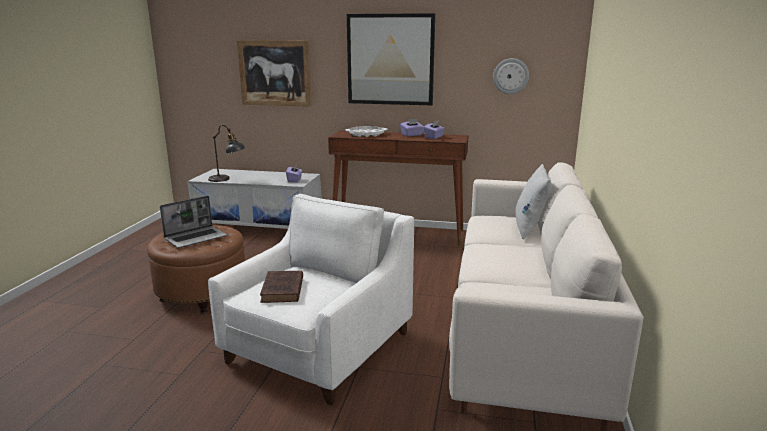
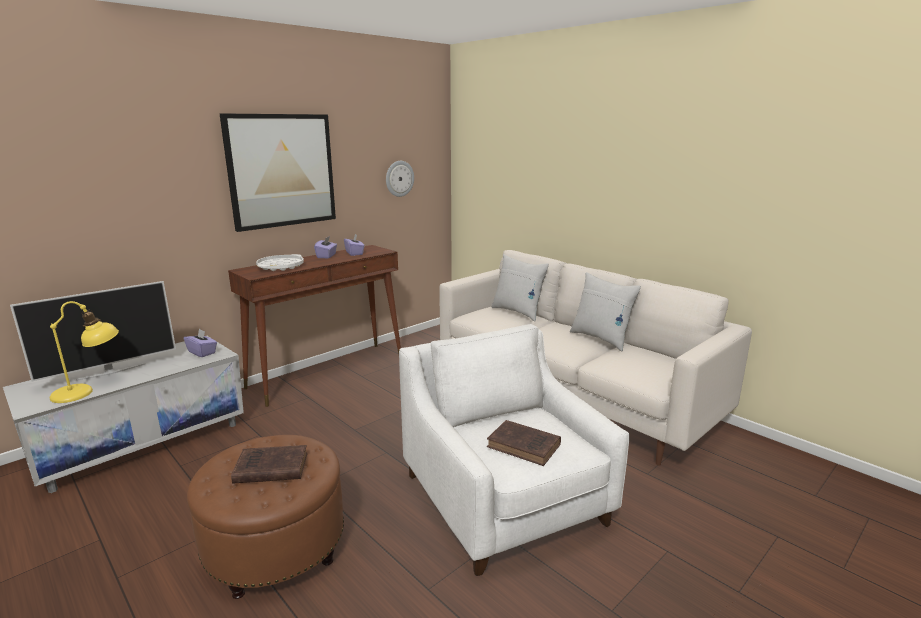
camera: 55 degrees left, 0 degrees up
laptop [160,196,227,248] -> brown book [231,445,307,483]
grey table lamp [208,125,245,182] -> yellow table lamp [50,301,119,403]
picture [237,40,312,107] -> none
none -> television [10,281,176,381]
none -> grey pillow [570,272,641,351]

